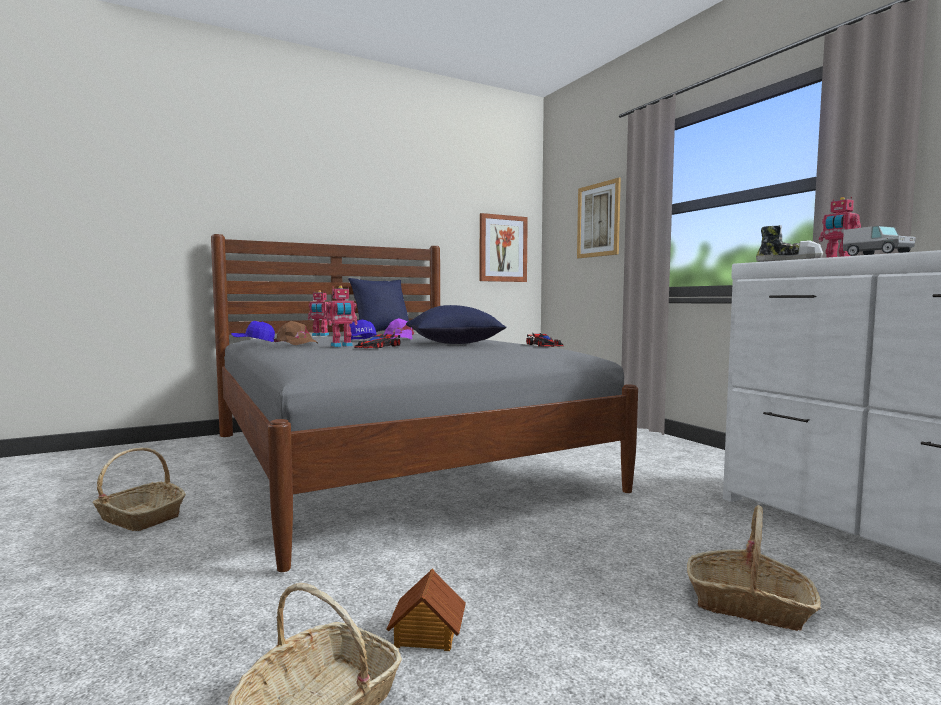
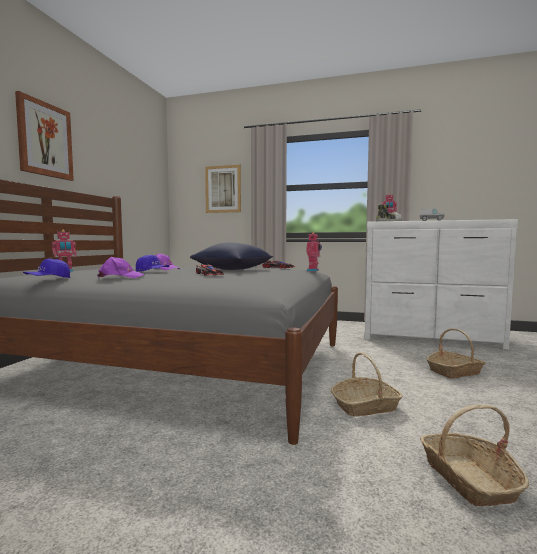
camera: 45 degrees left, 0 degrees up
basket [92,447,186,531] -> basket moved to [331,352,402,417]
brown cap [274,321,319,345] -> purple cap [97,257,145,278]
toy robot [325,285,357,347] -> toy robot moved to [307,232,322,271]
blue pillow [348,278,409,332] -> none
toy house [387,569,466,651] -> none
picture [480,213,528,282] -> picture moved to [15,91,74,181]

